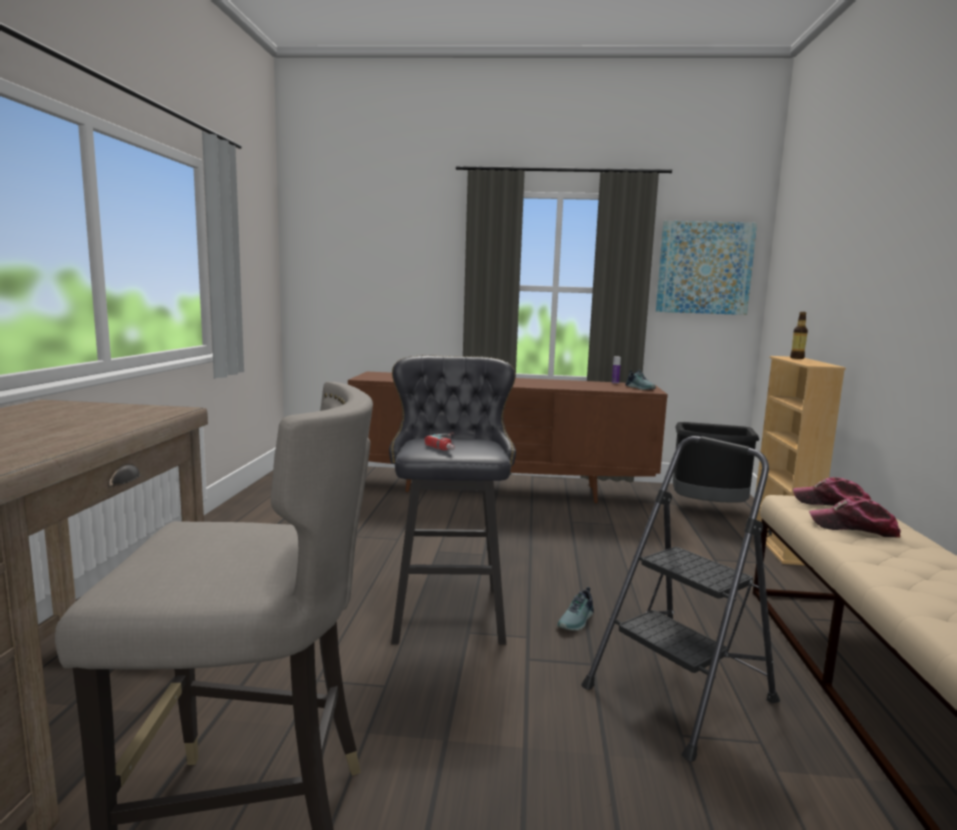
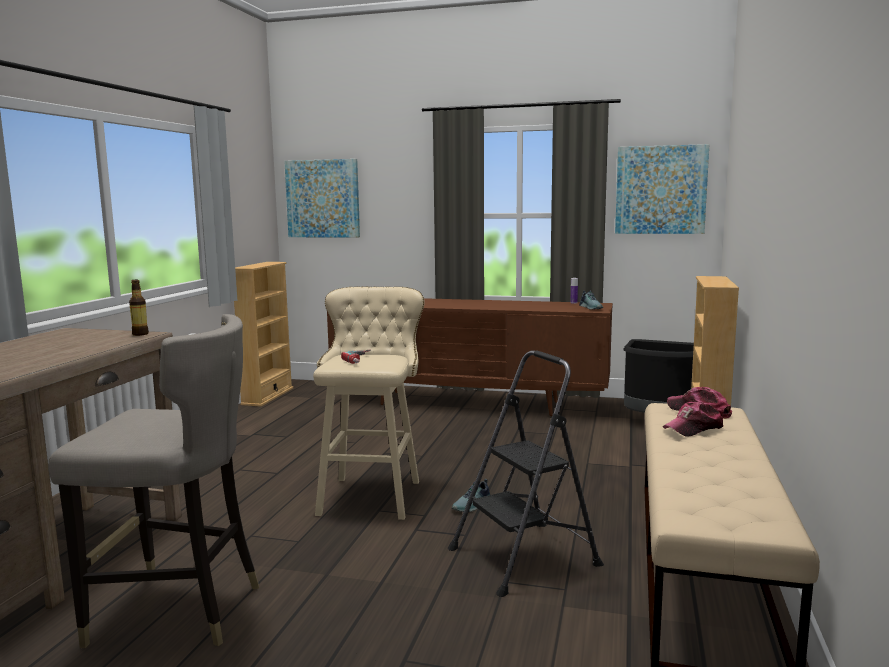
camera: 10 degrees right, 0 degrees up
black stool [389,355,516,645] -> beige stool [313,287,425,520]
bottle [790,312,808,359] -> bottle moved to [129,280,149,336]
cap [809,497,901,538] -> cap turned 60 degrees counterclockwise [663,402,723,437]
none -> beige bookcase [234,262,293,406]
none -> picture [284,159,360,237]

